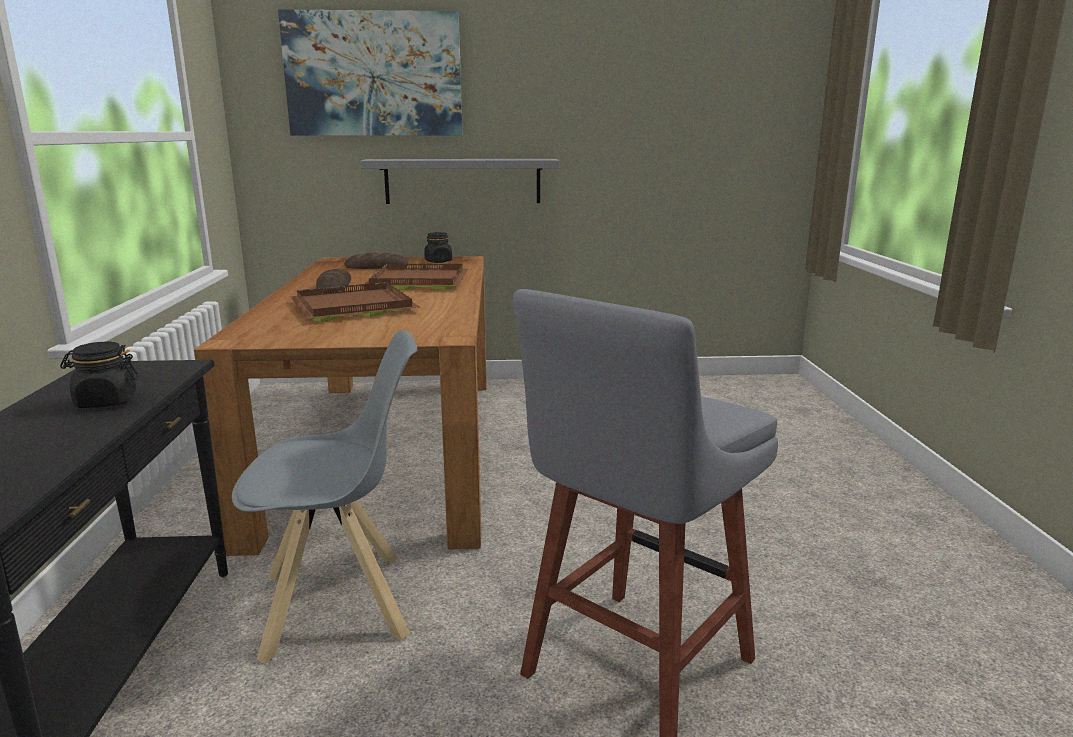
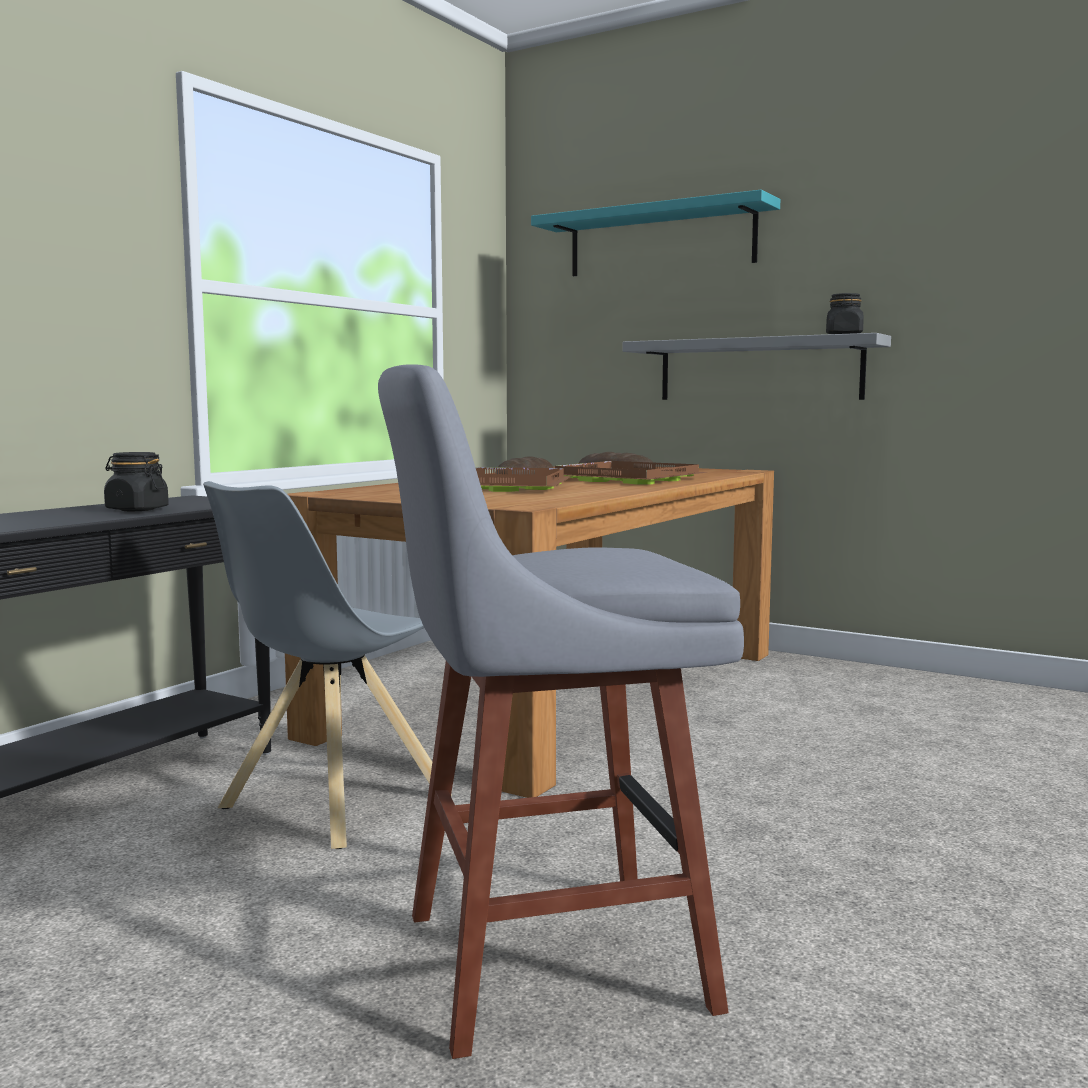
camera: 35 degrees right, 10 degrees down
grey chair [232,330,417,664] -> grey chair turned 105 degrees clockwise [203,481,452,849]
picture [278,9,462,135] -> turquoise shelf [531,189,780,276]
black jar [424,232,452,263] -> black jar moved to [826,293,864,334]

